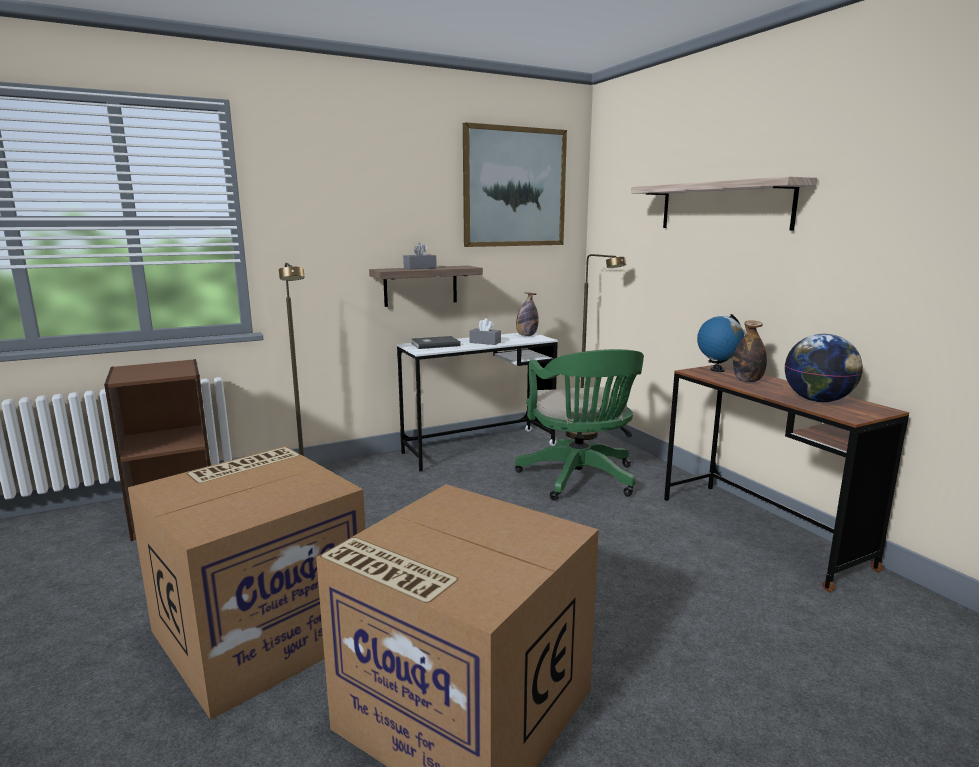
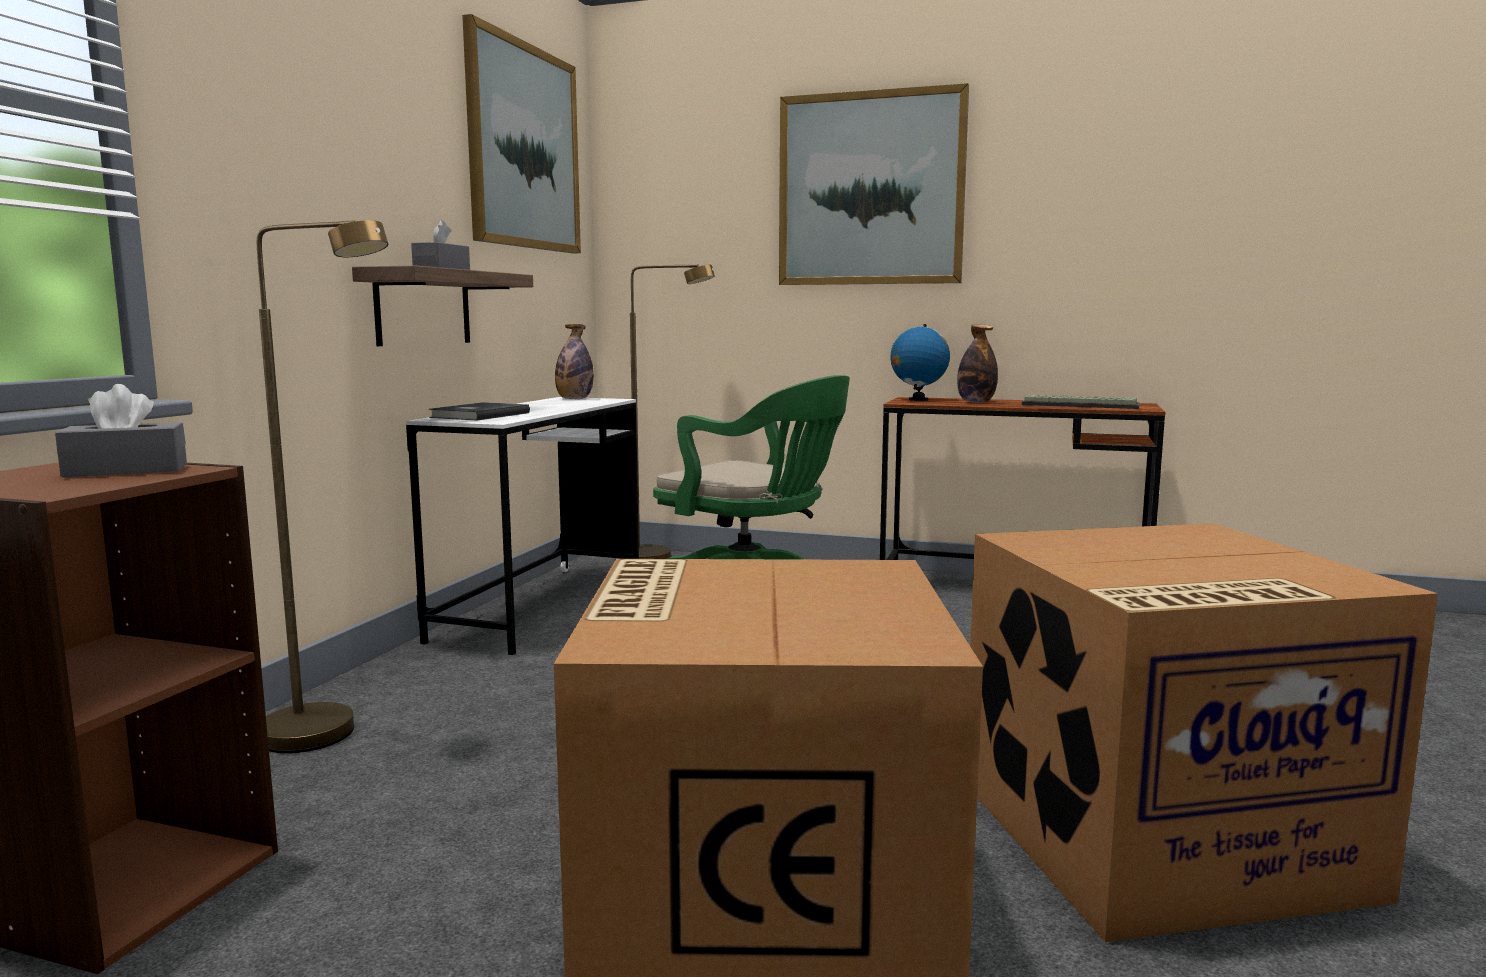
camera: 45 degrees left, 5 degrees down
grey tissue box [469,318,501,345] -> grey tissue box moved to [55,384,187,477]
shelf [631,176,817,230] -> picture [779,83,969,285]
globe [785,334,863,402] -> keyboard [1022,395,1140,409]

